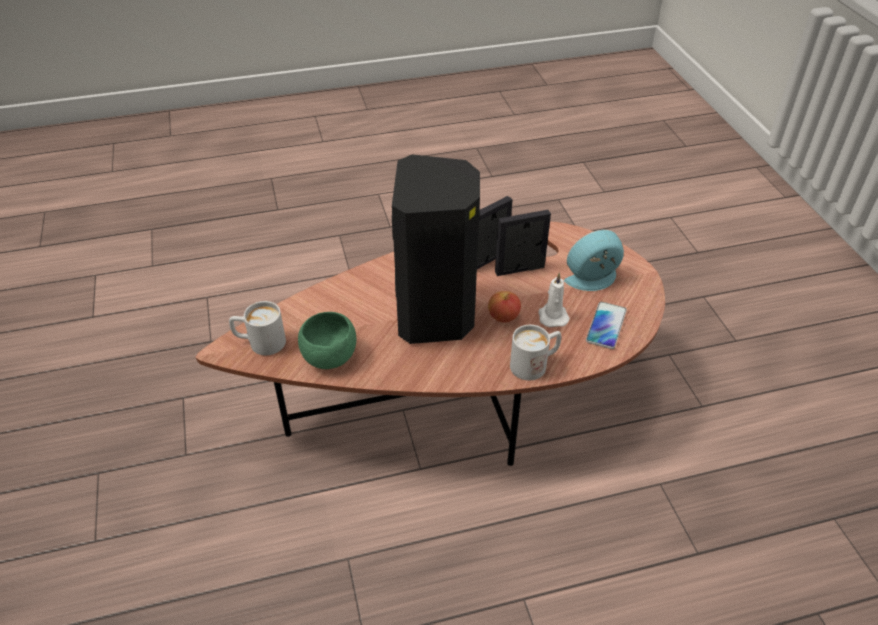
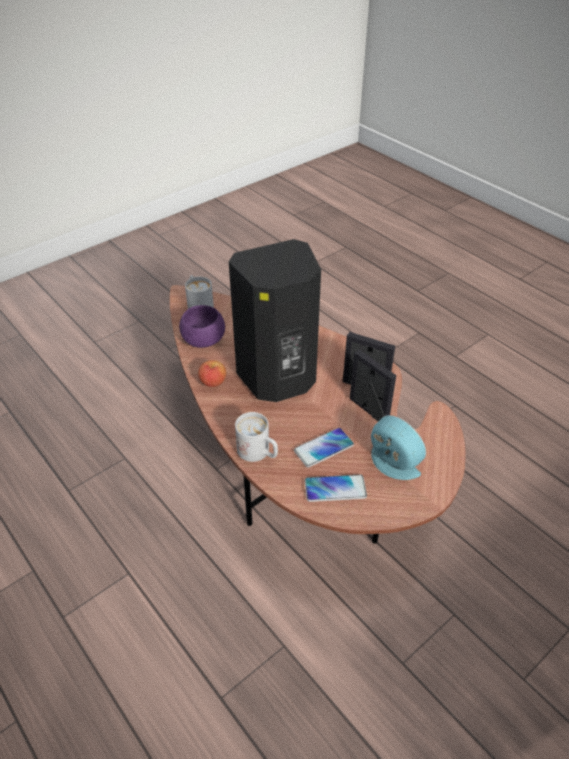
camera: 65 degrees right, 0 degrees up
green bowl [298,312,356,369] -> purple bowl [179,305,225,348]
apple [488,291,521,322] -> apple moved to [198,360,226,387]
white candle [538,273,570,327] -> phone [294,428,354,467]

